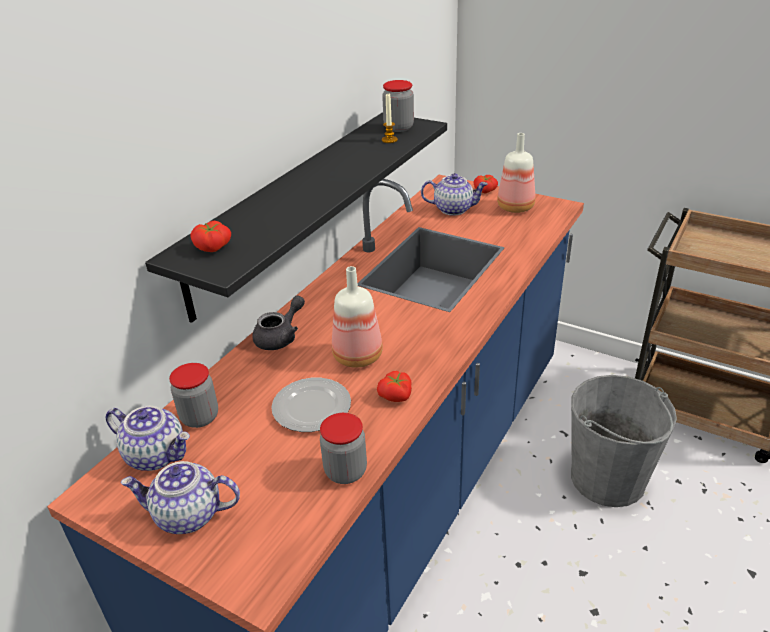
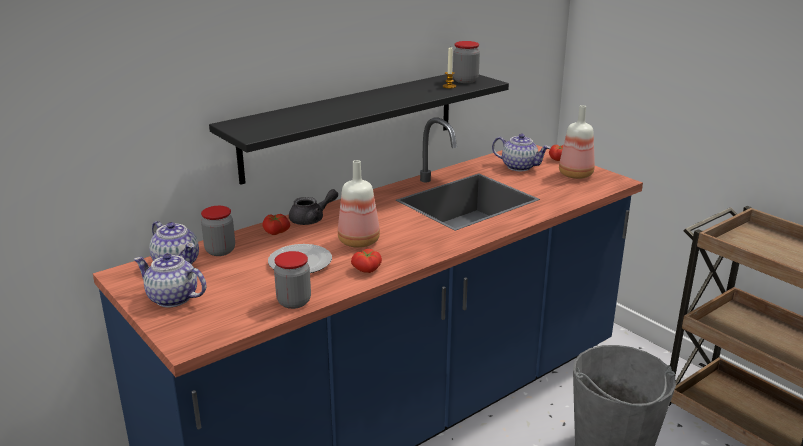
camera: 20 degrees right, 10 degrees down
tomato [191,221,231,252] -> tomato moved to [262,214,290,235]

